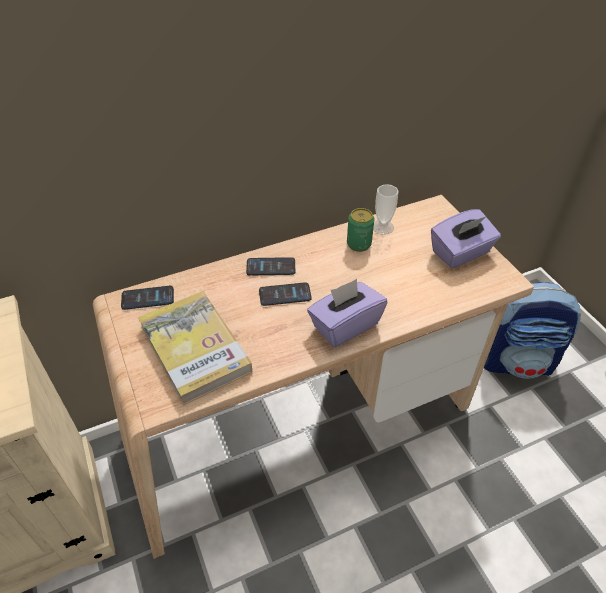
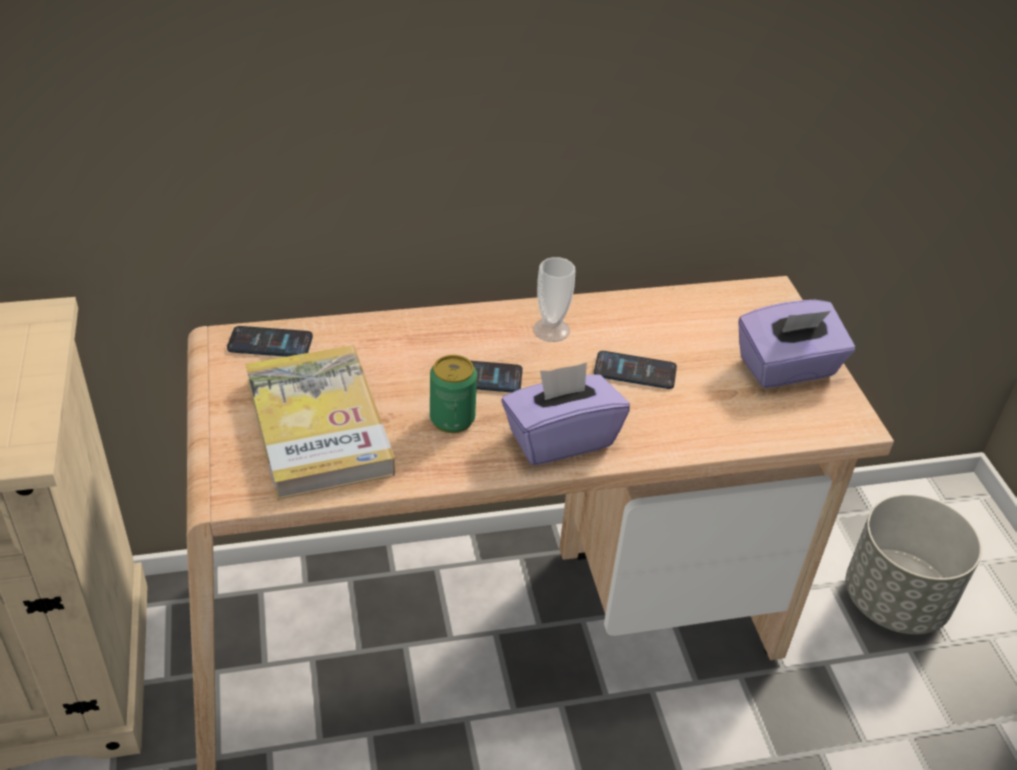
camera: 10 degrees right, 5 degrees down
phone [246,257,295,275] -> phone moved to [594,351,677,389]
can [347,208,374,252] -> can moved to [430,355,477,433]
cup [373,184,398,235] -> cup moved to [533,257,575,342]
backpack [484,282,581,379] -> grey planter [846,494,982,634]

